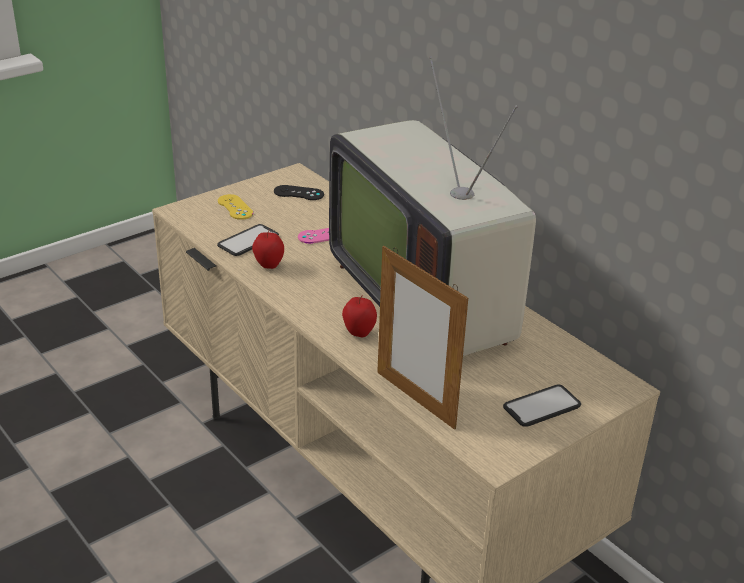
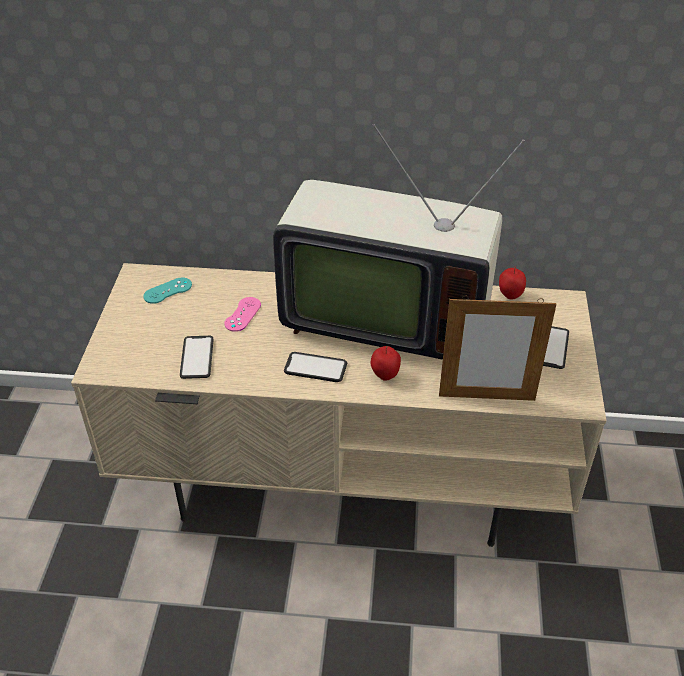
camera: 45 degrees left, 10 degrees up
yellow game controller [218,194,253,220] -> none
apple [252,230,284,269] -> apple moved to [499,266,526,300]
black game controller [274,185,324,200] -> turquoise game controller [143,277,192,304]
none -> phone [284,352,347,382]

